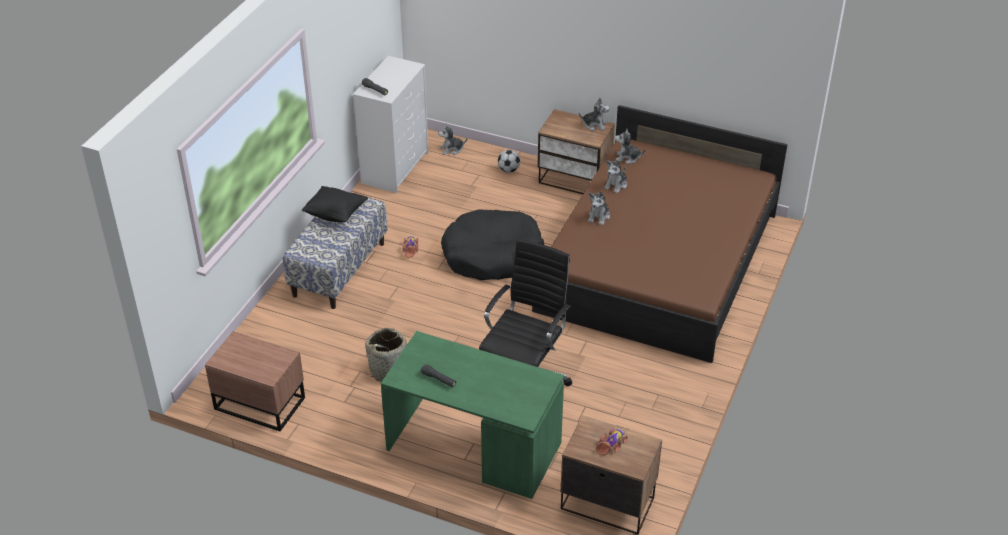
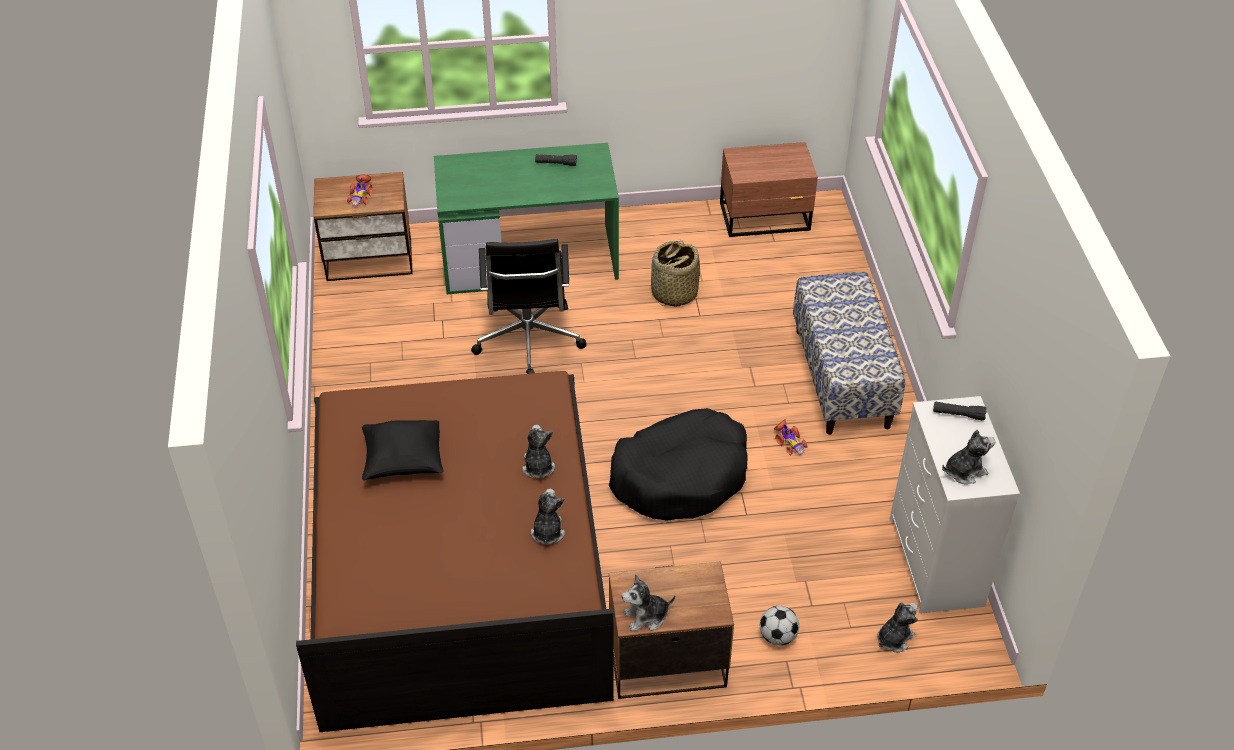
camera: 150 degrees right, 5 degrees up
black pillow [302,186,368,222] -> black pillow moved to [362,420,444,480]
plush toy [615,129,646,164] -> plush toy moved to [942,430,996,484]

